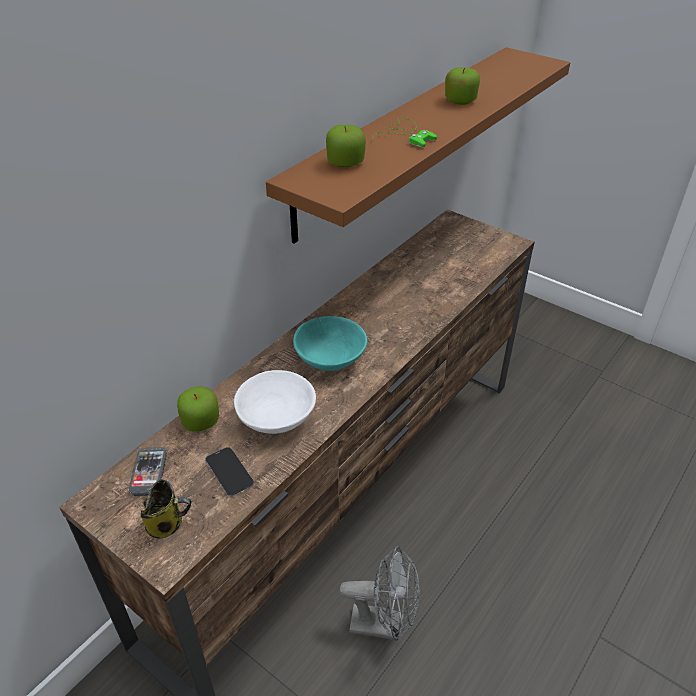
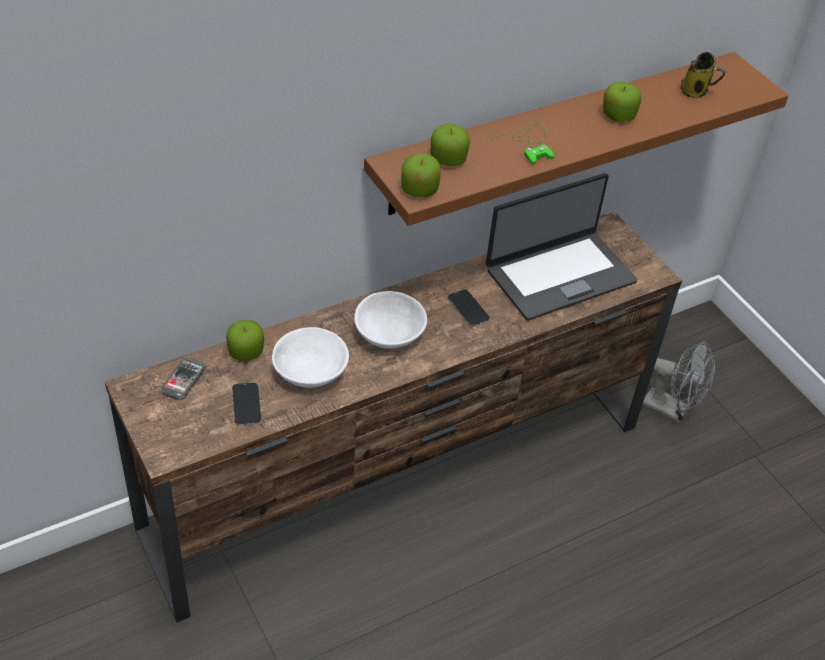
camera: 20 degrees right, 5 degrees up
mug [141,480,191,538] -> mug moved to [681,52,725,98]
turquoise bowl [293,316,367,371] -> white bowl [354,291,427,349]
grey fan [339,546,420,641] -> grey fan moved to [642,341,715,423]
none -> apple [401,153,441,198]
none -> phone [448,289,490,327]
none -> laptop [486,173,637,321]

